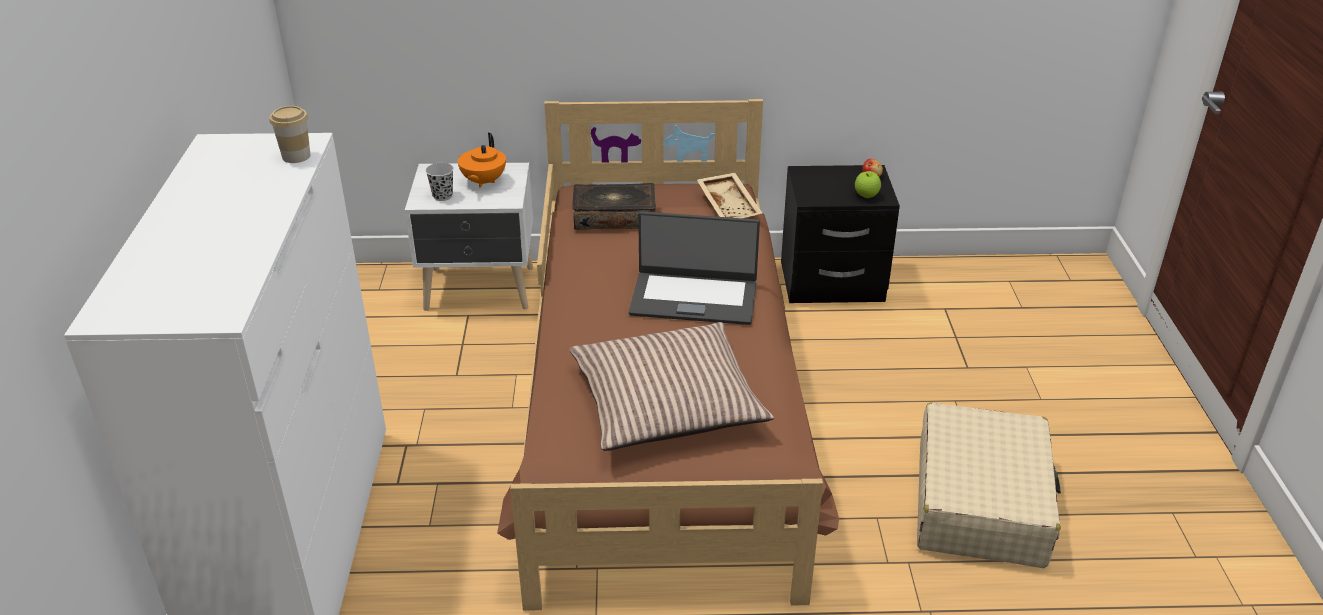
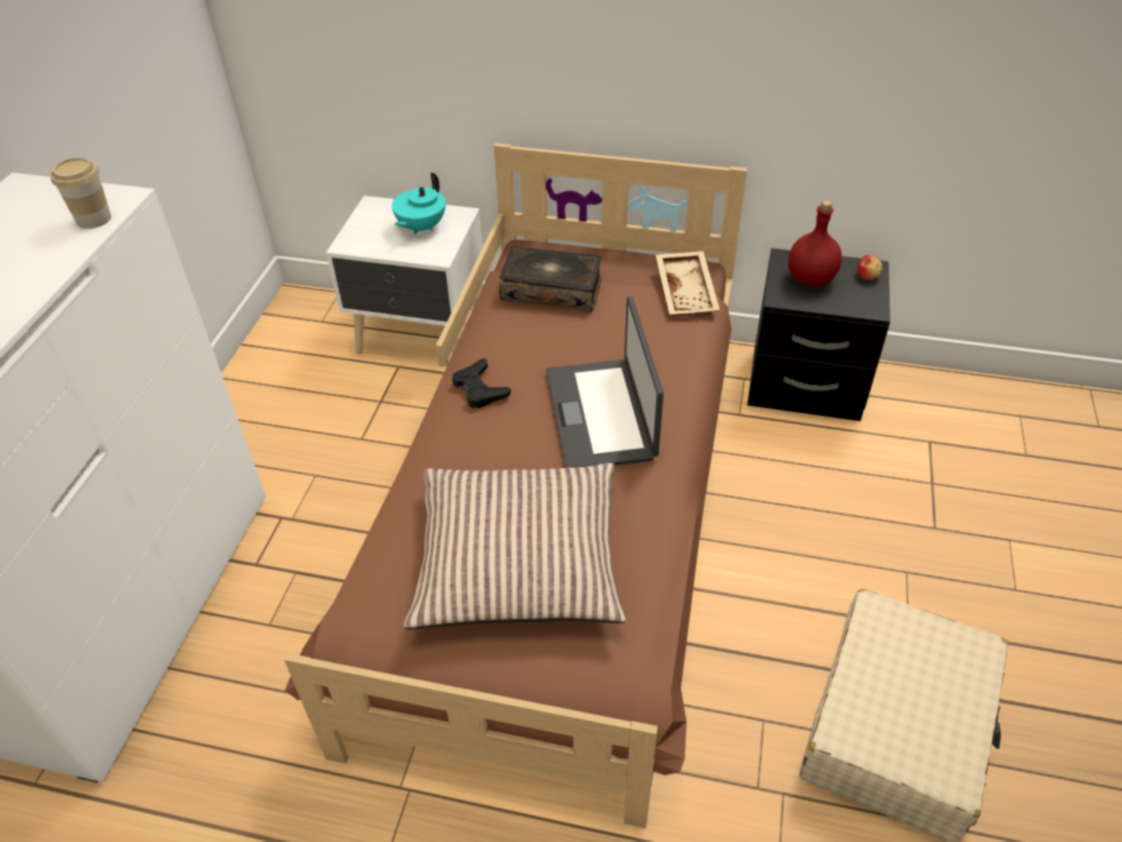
camera: 15 degrees right, 10 degrees up
black cup [425,163,454,201] -> none
orange teapot [458,133,506,188] -> turquoise teapot [392,172,446,235]
laptop [629,212,760,325] -> laptop turned 60 degrees clockwise [546,297,664,468]
apple [855,171,881,198] -> none
none -> black game controller [452,358,511,408]
none -> red bottle [788,200,842,287]

